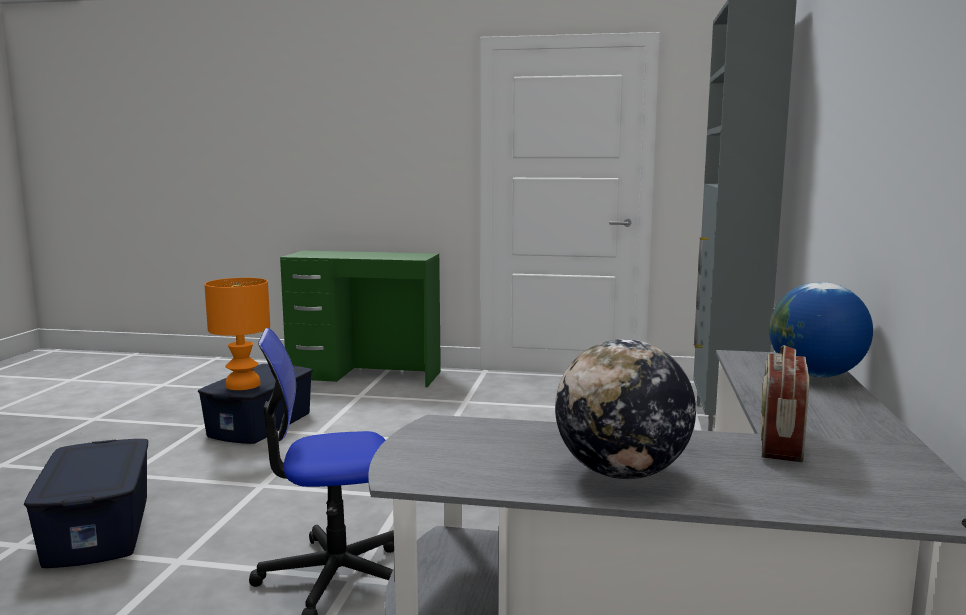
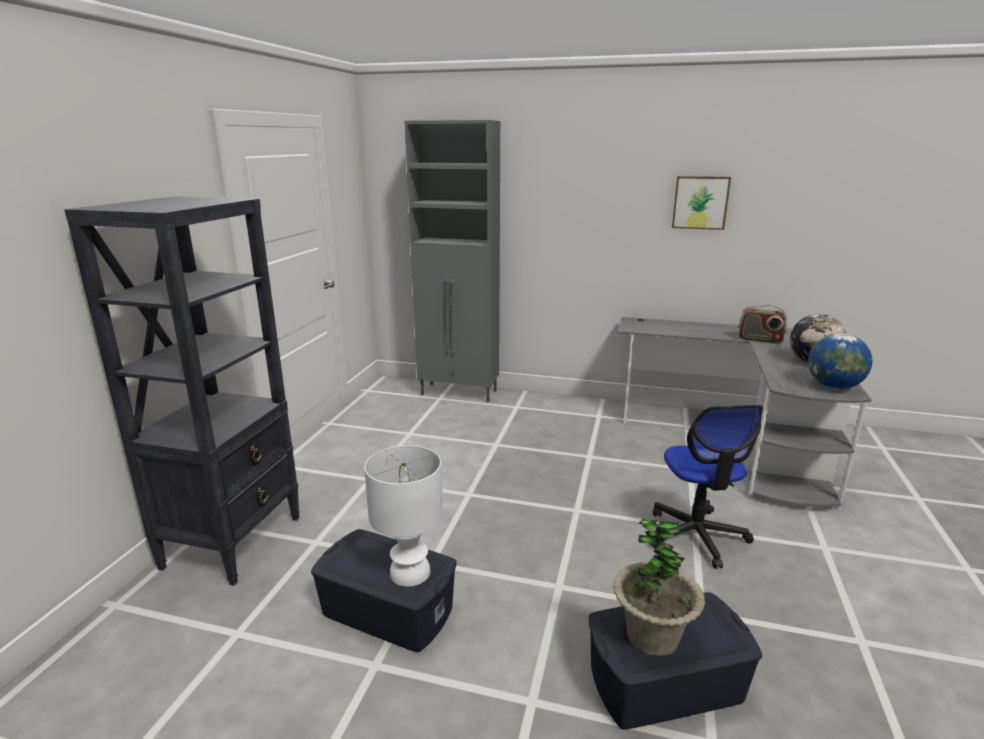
camera: 85 degrees left, 10 degrees up
orange table lamp [204,278,270,390] -> white table lamp [364,445,443,587]
green desk [280,251,441,387] -> black bookcase [64,196,300,586]
globe [769,282,873,377] -> globe moved to [808,333,872,389]
none -> potted plant [613,519,705,656]
none -> picture [672,176,731,230]

